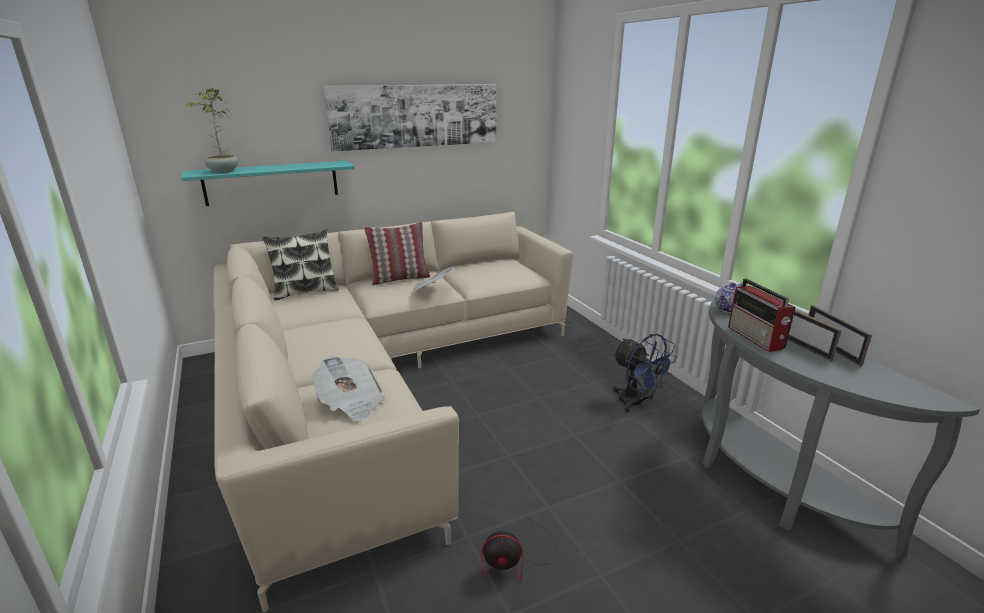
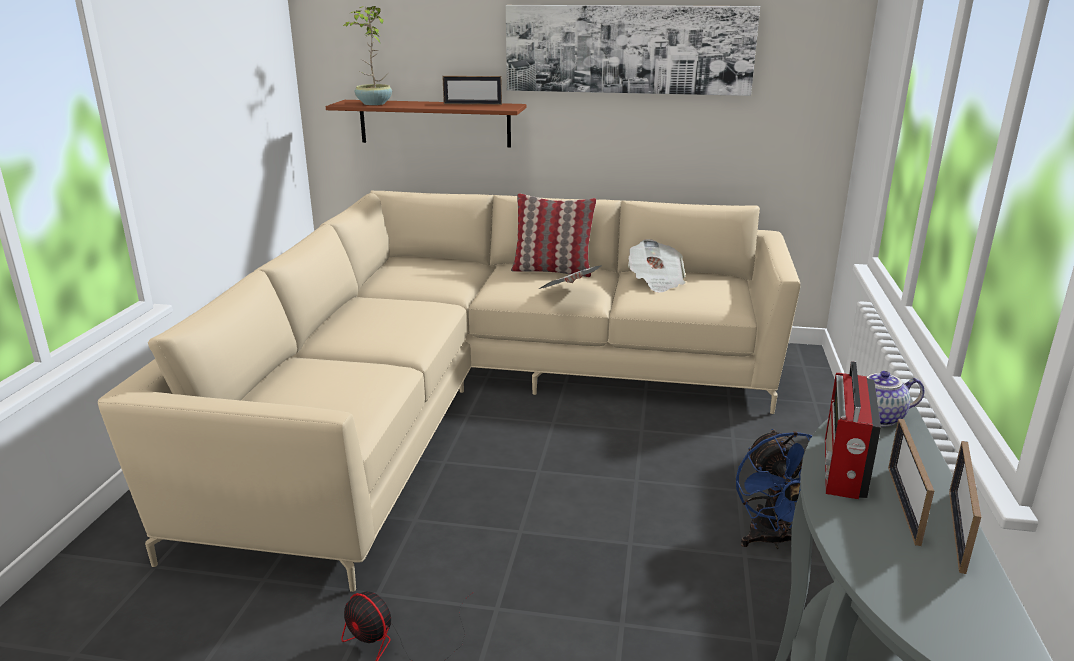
camera: 35 degrees right, 0 degrees up
turquoise shelf [181,161,355,206] -> brown shelf [326,100,526,147]
pillow [262,229,339,301] -> none
newspaper [312,356,385,422] -> newspaper moved to [628,239,686,293]
none -> picture frame [442,76,502,105]

